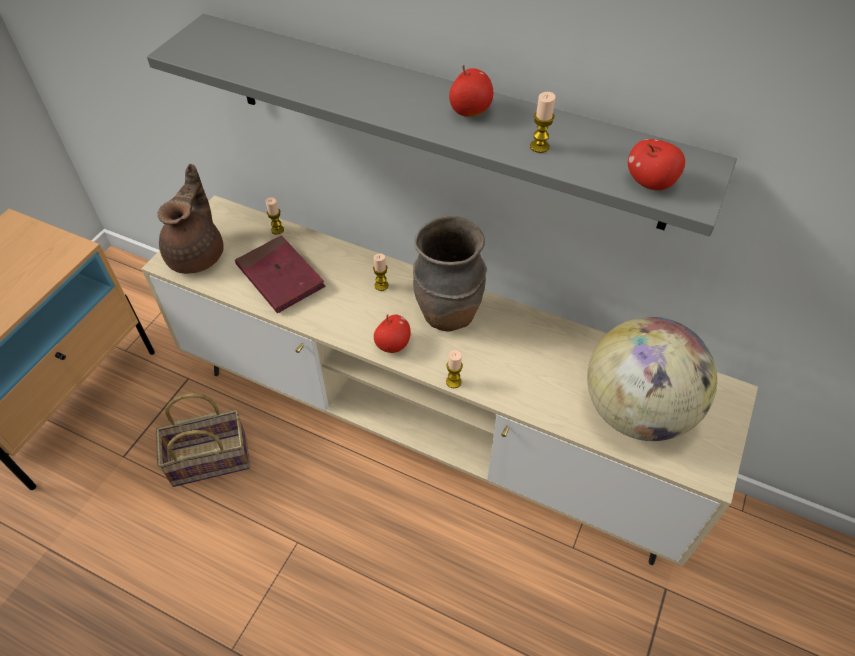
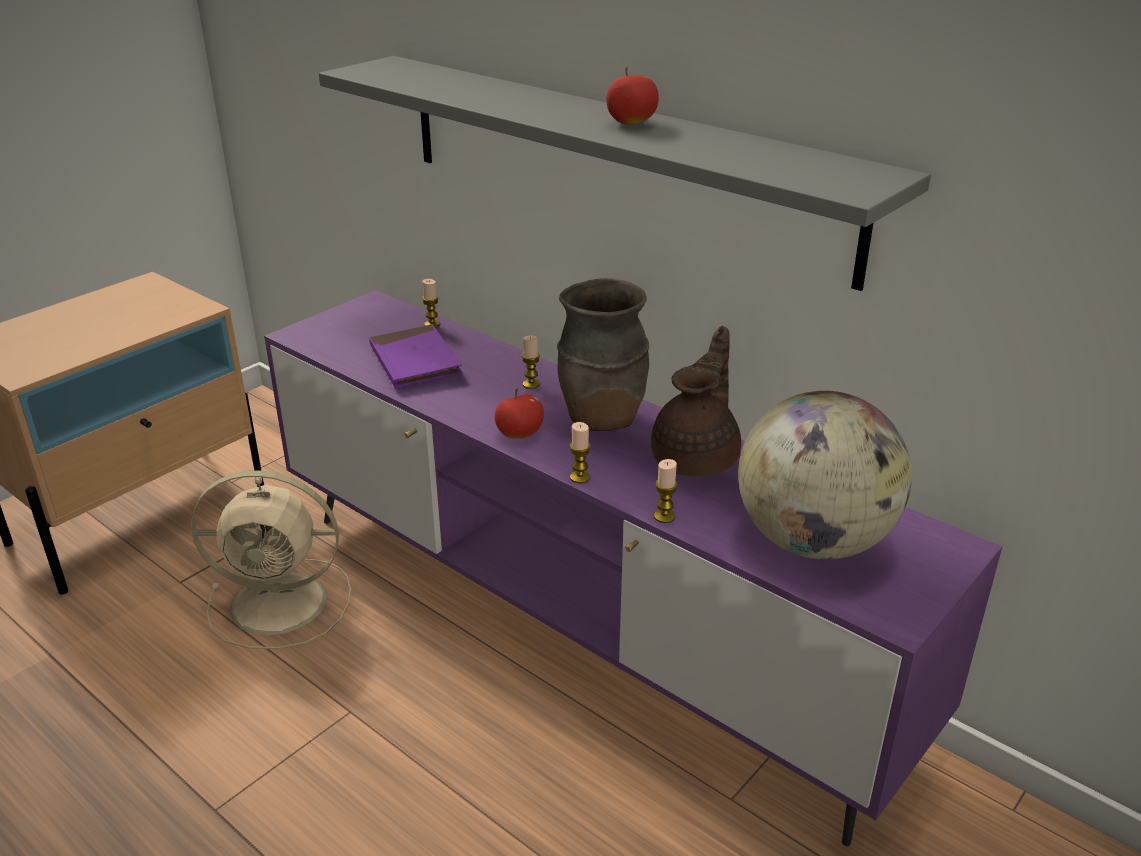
camera: 15 degrees right, 20 degrees down
beige tv stand [142,195,758,566] -> purple tv stand [264,290,1002,846]
basket [156,393,250,487] -> beige fan [191,470,351,649]
brown teapot [158,164,224,274] -> brown teapot moved to [651,326,741,476]
red book [235,235,325,313] -> purple book [369,324,463,388]
candle [530,92,555,153] -> candle moved to [654,459,678,523]
apple [628,139,685,190] -> none

